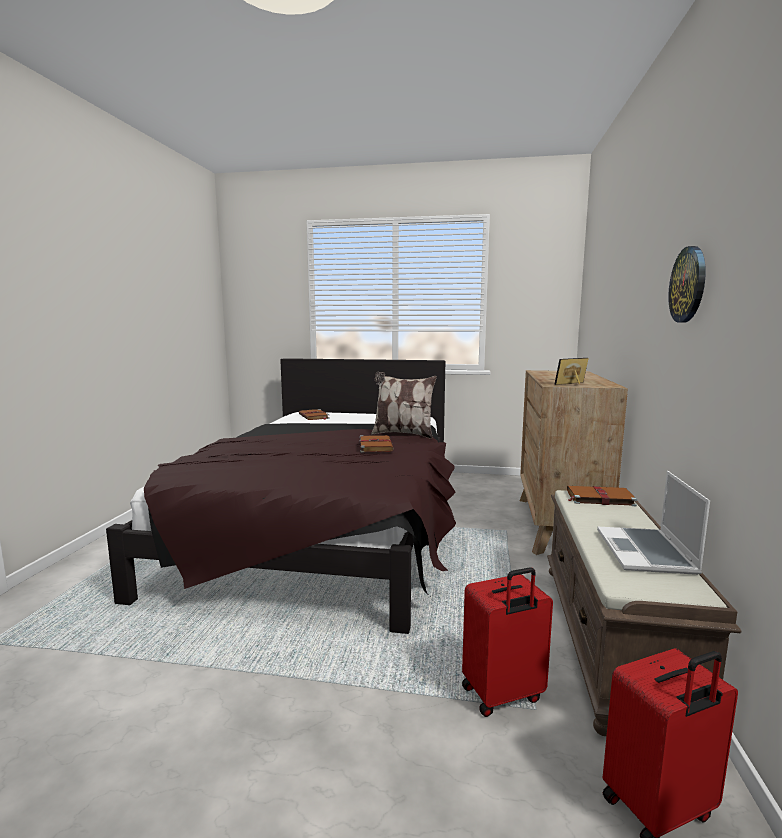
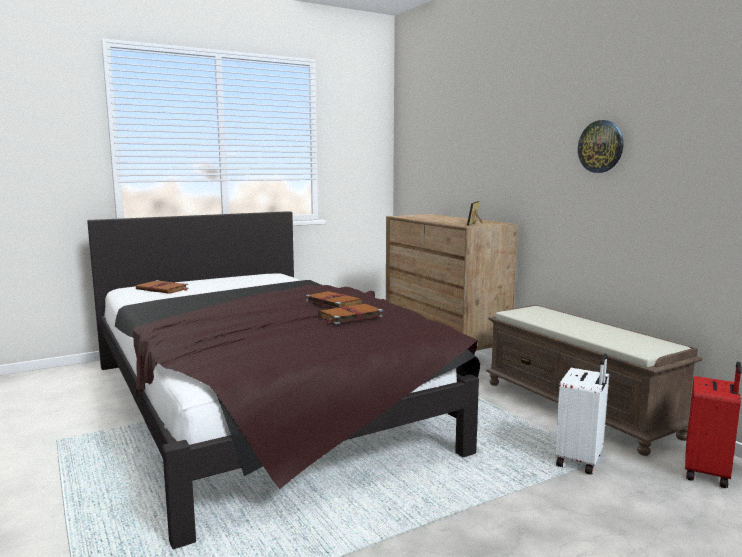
camera: 40 degrees left, 0 degrees up
pillow [371,372,437,439] -> none
red suitcase [462,567,553,717] -> white suitcase [555,354,609,474]
brown book [567,486,637,506] -> brown book moved to [318,304,383,324]
laptop [597,471,710,575] -> none

